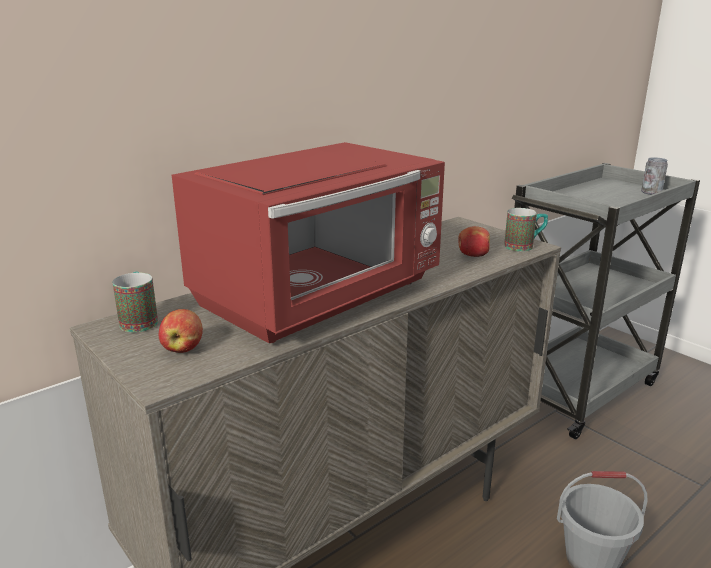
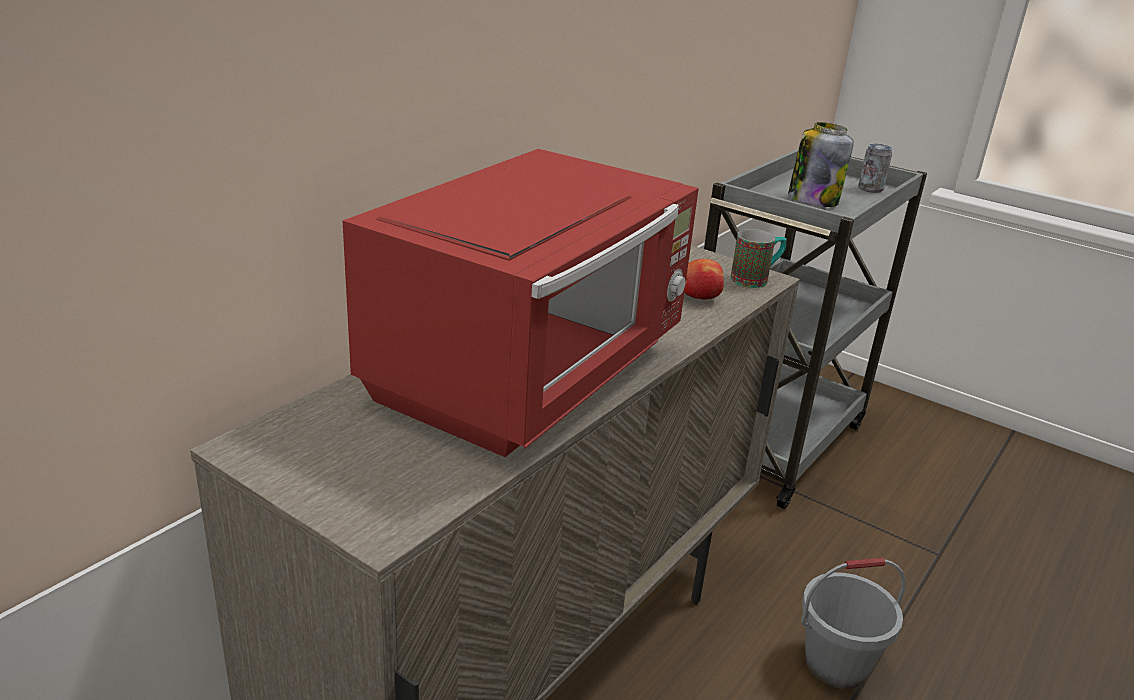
camera: 15 degrees left, 5 degrees up
mug [113,272,158,332] -> none
apple [159,309,203,353] -> none
none -> jar [788,122,854,207]

